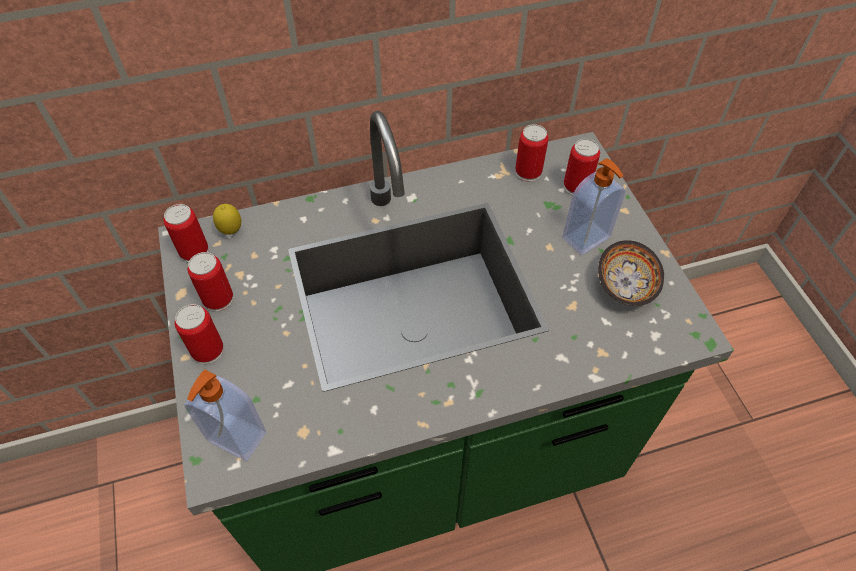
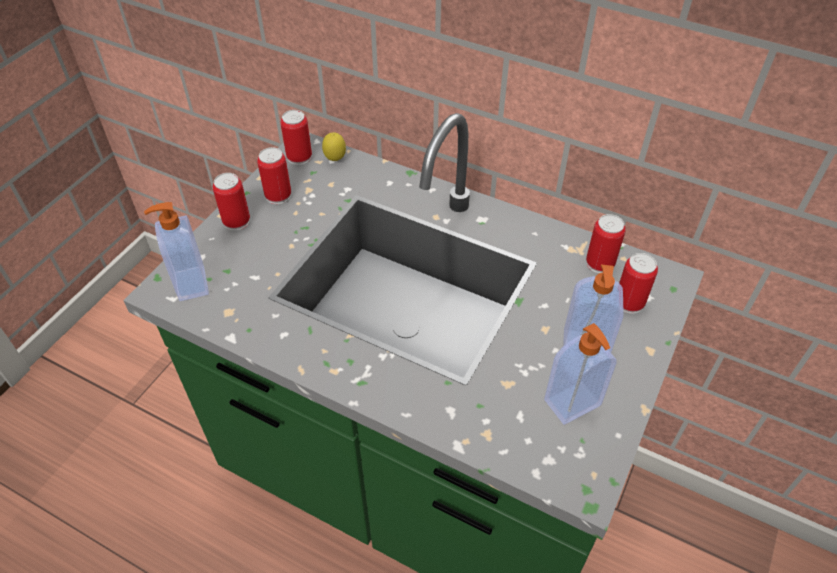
camera: 45 degrees right, 5 degrees down
bowl [598,240,664,306] -> soap dispenser [544,323,616,425]

